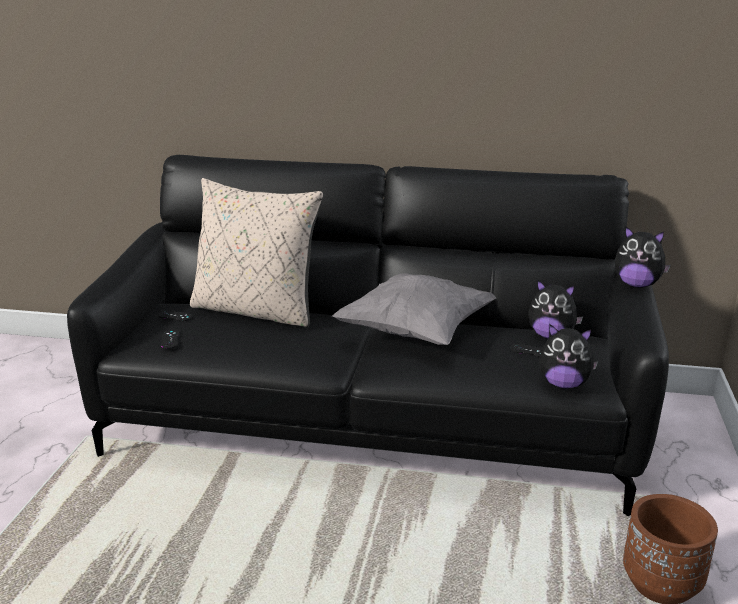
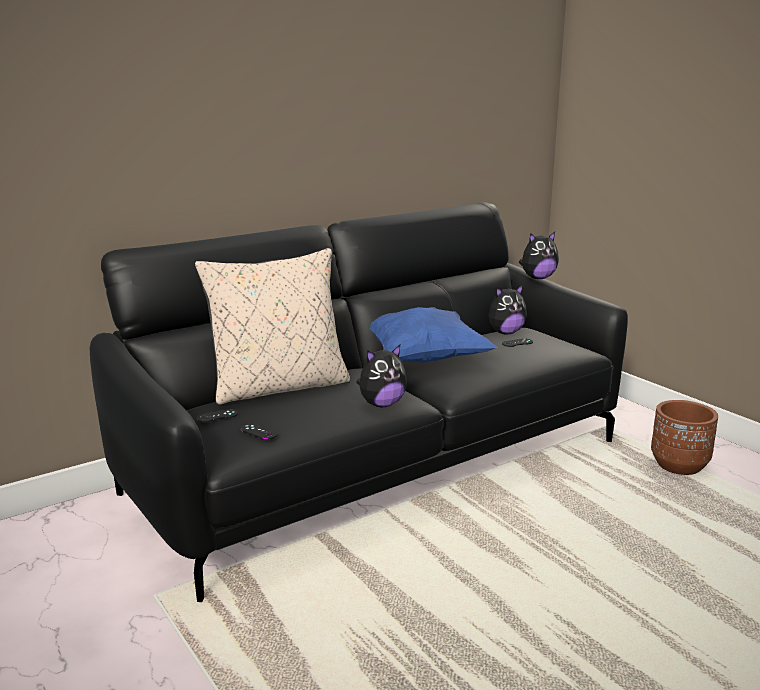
camera: 45 degrees left, 5 degrees down
grey pillow [332,273,496,345] -> blue pillow [370,307,498,363]
plush toy [539,324,598,389] -> plush toy moved to [356,345,407,407]

